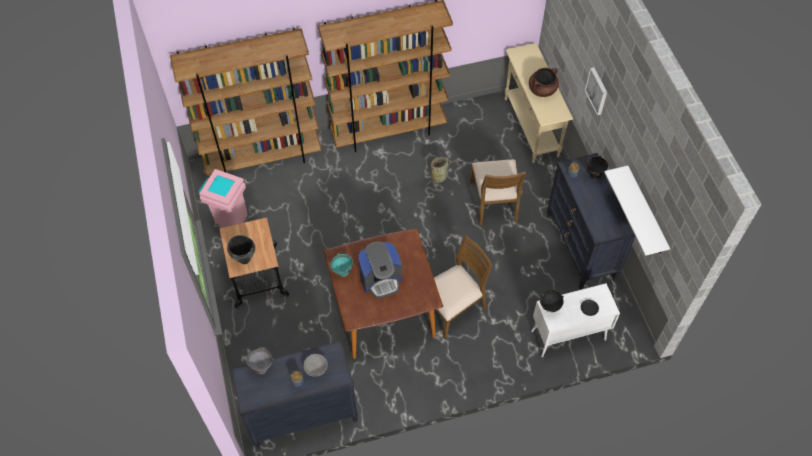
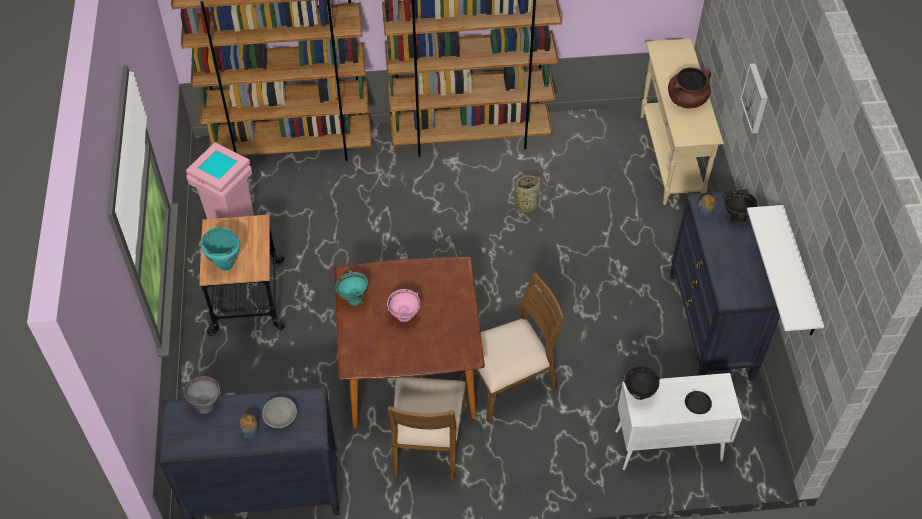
camera: 10 degrees right, 5 degrees down
black cooking pot [227,235,255,264] -> turquoise cooking pot [201,227,240,271]
coffee machine [358,241,402,298] -> pink bowl [387,289,420,322]
brown chair [470,159,526,225] -> brown chair moved to [388,377,466,481]

